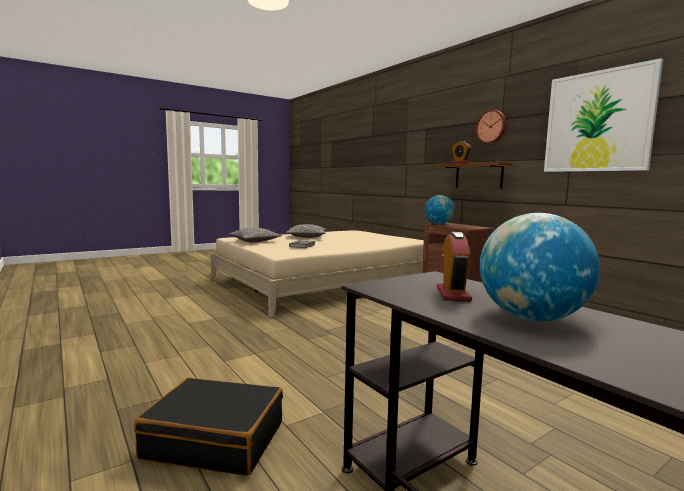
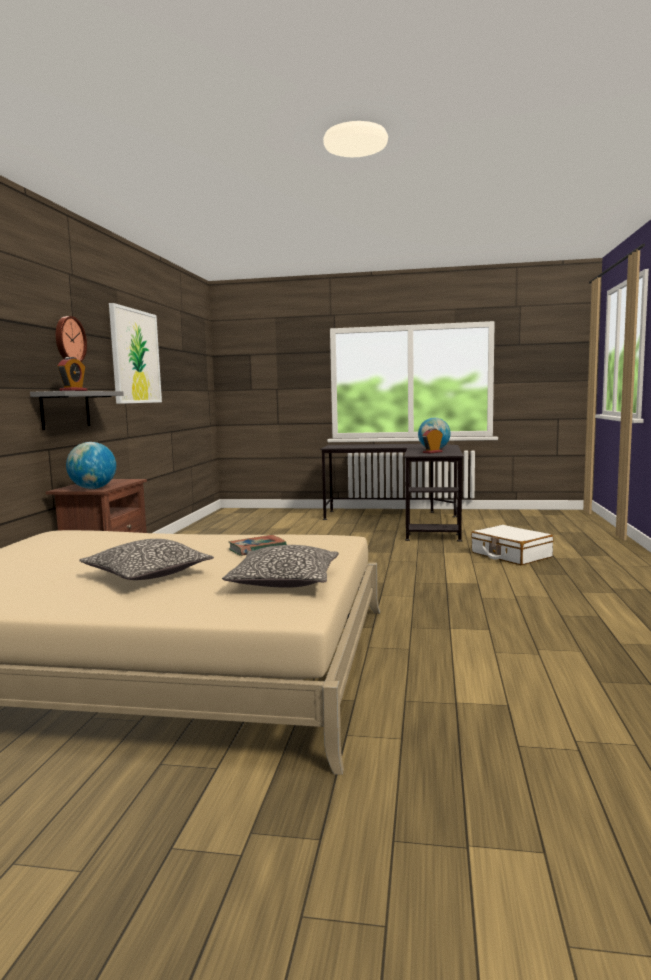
camera: 135 degrees left, 0 degrees up
black suitcase [134,378,283,476] -> white suitcase [471,525,554,565]
brown shelf [436,162,513,188] -> grey shelf [30,391,124,430]

